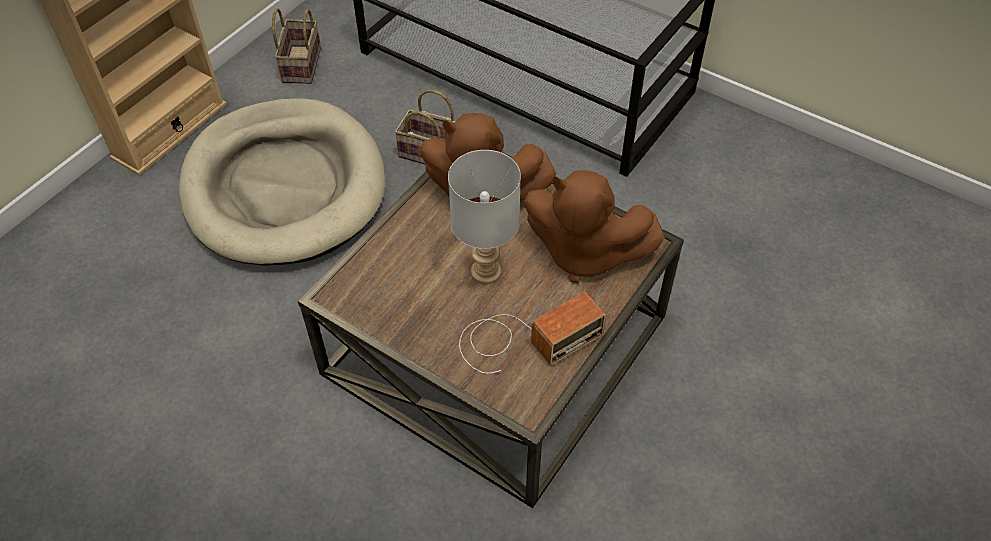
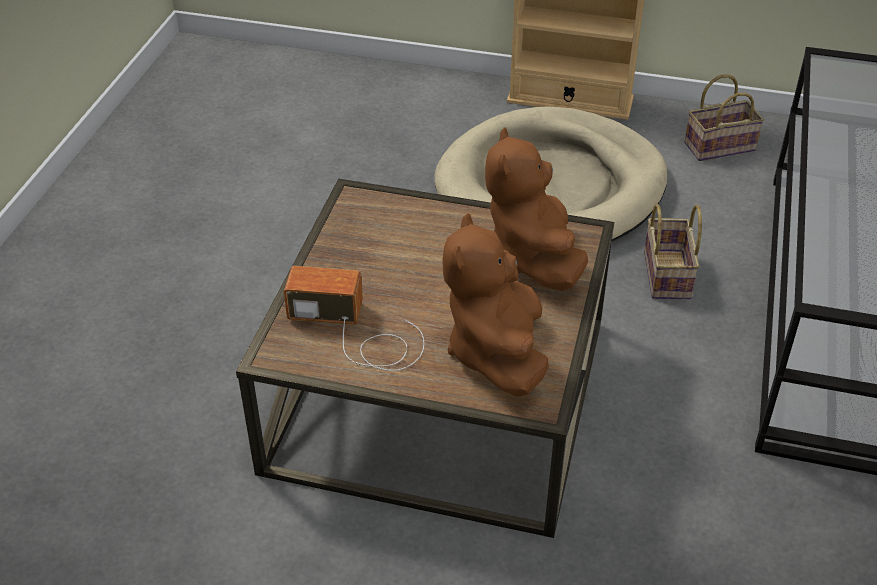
camera: 70 degrees right, 10 degrees down
grey table lamp [448,150,521,285] -> none
radio [459,292,606,374] -> radio turned 150 degrees clockwise [284,266,424,371]

